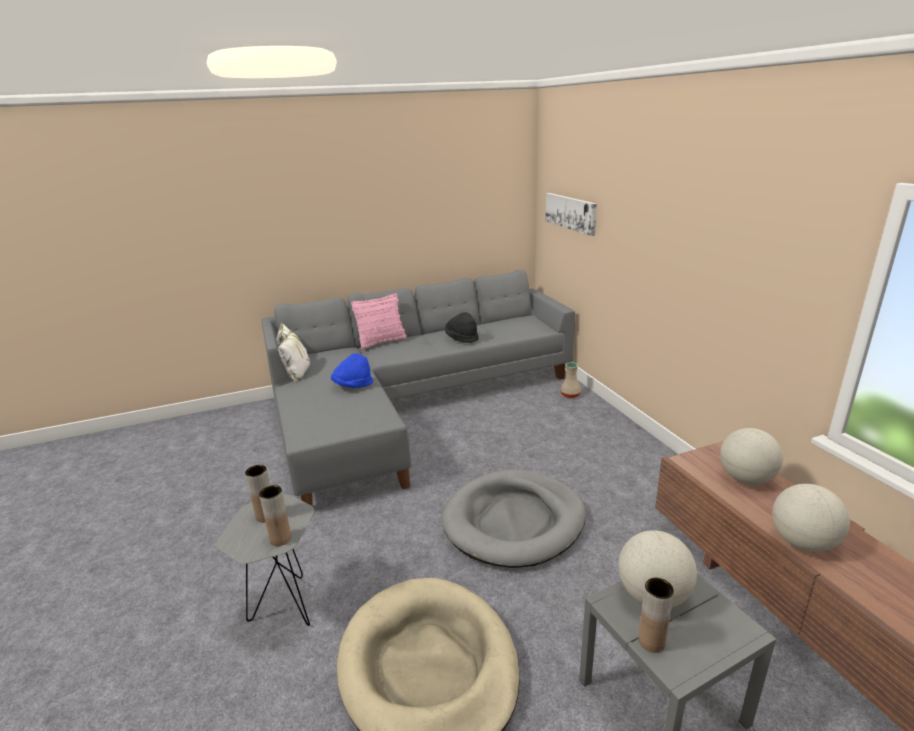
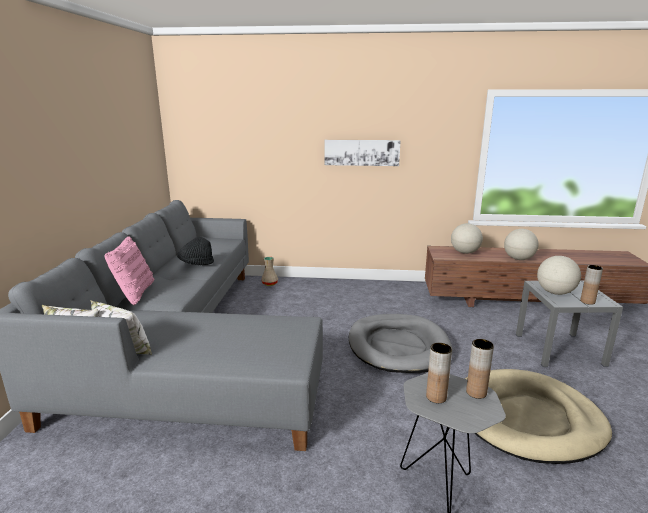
camera: 65 degrees left, 5 degrees down
blue hat [331,353,373,388] -> none
picture [546,193,597,236] -> picture moved to [325,140,401,166]

